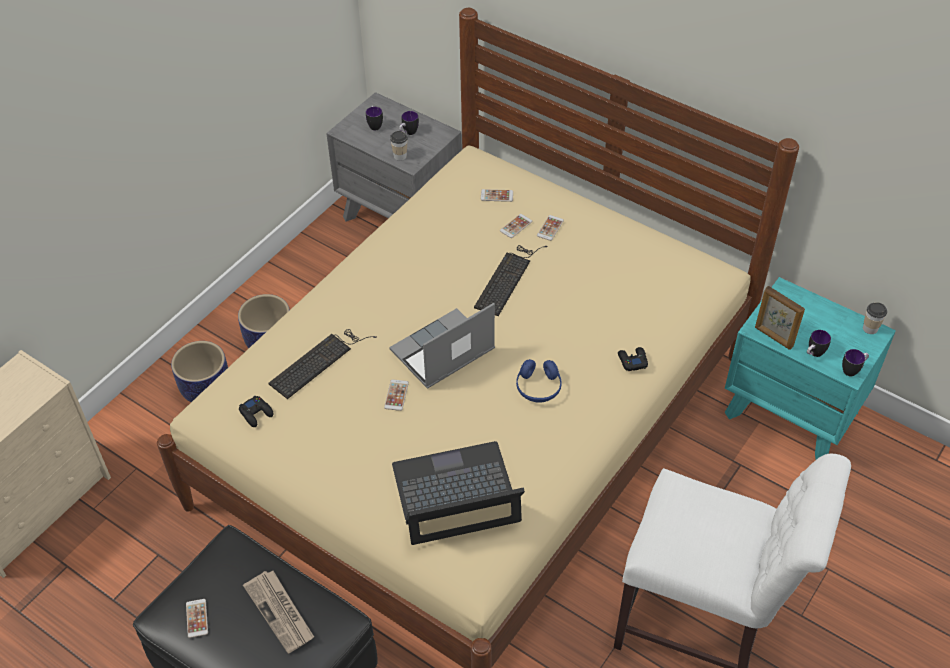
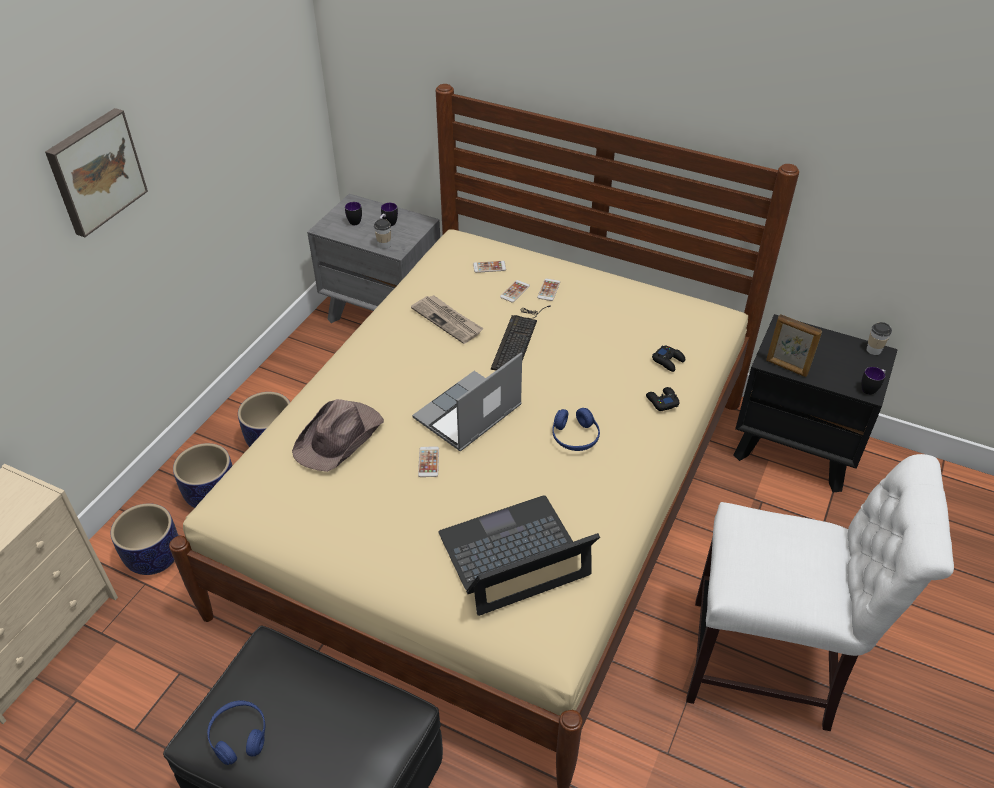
camera: 10 degrees left, 5 degrees down
phone [186,599,208,638] -> blue headphones [207,701,265,765]
black game controller [239,396,273,427] -> black game controller moved to [652,345,685,372]
newspaper [243,571,314,654] -> newspaper moved to [411,295,484,344]
keyboard [268,329,377,399] -> brown hat [292,399,384,472]
turquoise nightstand [725,277,896,459] -> black nightstand [734,314,898,492]
mug [807,330,831,357] -> none
none -> picture [45,108,148,237]
none -> planter [110,503,178,575]

